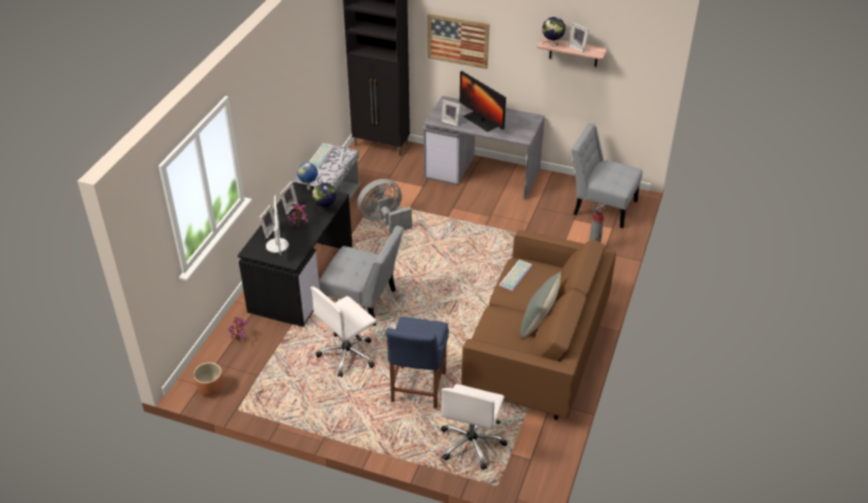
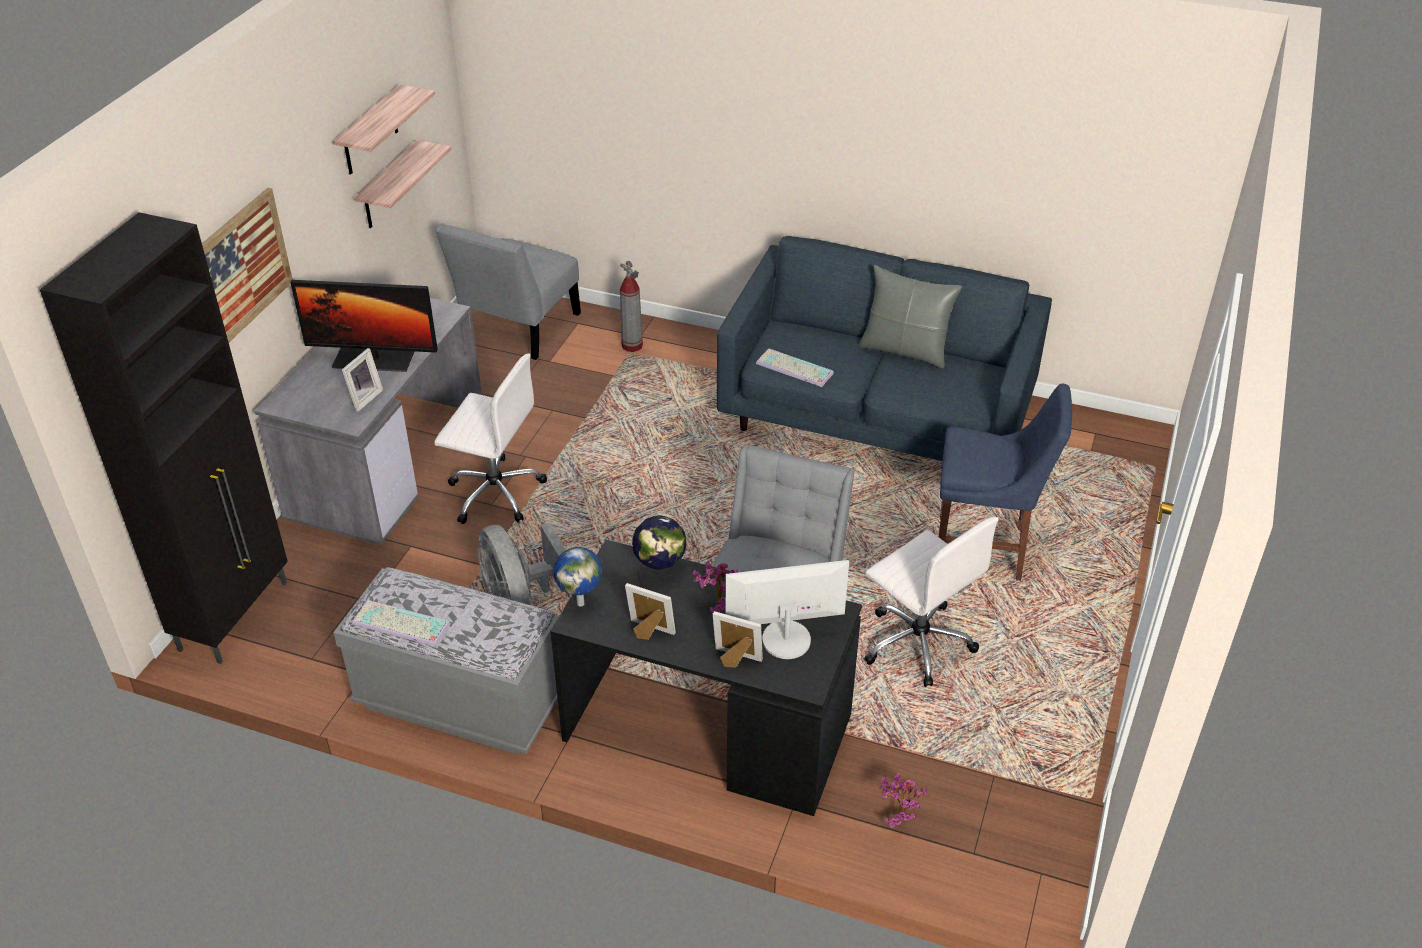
camera: 90 degrees left, 0 degrees up
brown planter [193,362,223,396] -> none
white office chair [441,384,507,470] -> white office chair moved to [434,354,547,524]
monitor [460,71,506,132] -> monitor turned 45 degrees clockwise [291,280,438,372]
brown sofa [461,230,616,420] -> blue sofa [717,236,1052,461]
globe [542,17,565,47] -> none
picture frame [568,23,589,53] -> none
none -> shelf [354,140,451,228]

